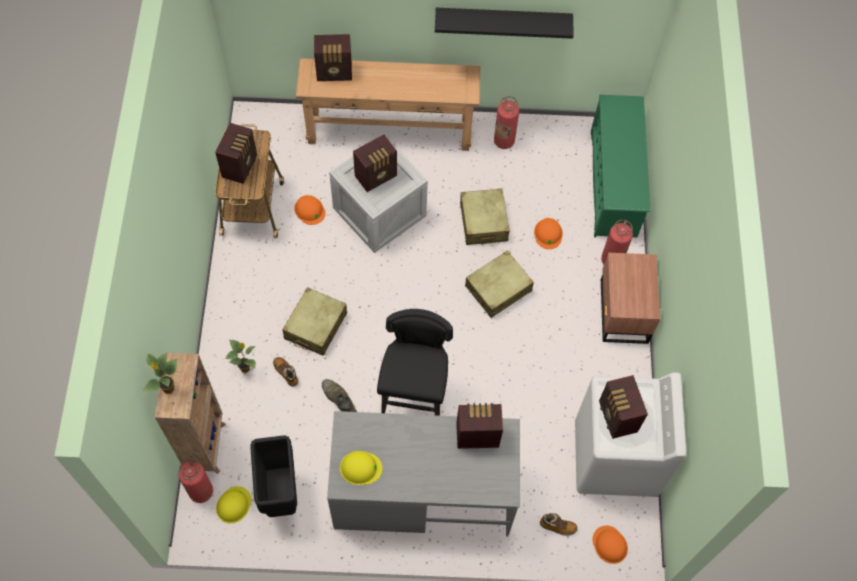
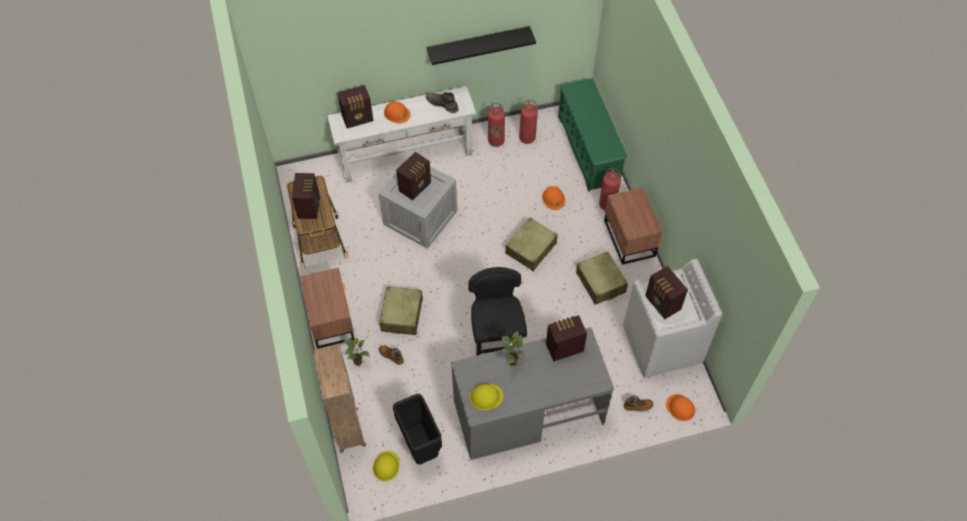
camera: 15 degrees left, 5 degrees down
potted plant [143,353,178,394] -> potted plant moved to [501,331,525,366]
fire extinguisher [178,460,213,503] -> fire extinguisher moved to [519,100,538,144]
orange hard hat [294,195,326,225] -> orange hard hat moved to [384,101,411,123]
brown console table [296,58,480,151] -> white console table [327,86,476,183]
green boot [322,379,357,412] -> green boot moved to [426,92,459,113]
beige suitcase [460,188,510,245] -> beige suitcase moved to [576,252,628,305]
none -> brown nightstand [300,268,354,349]

